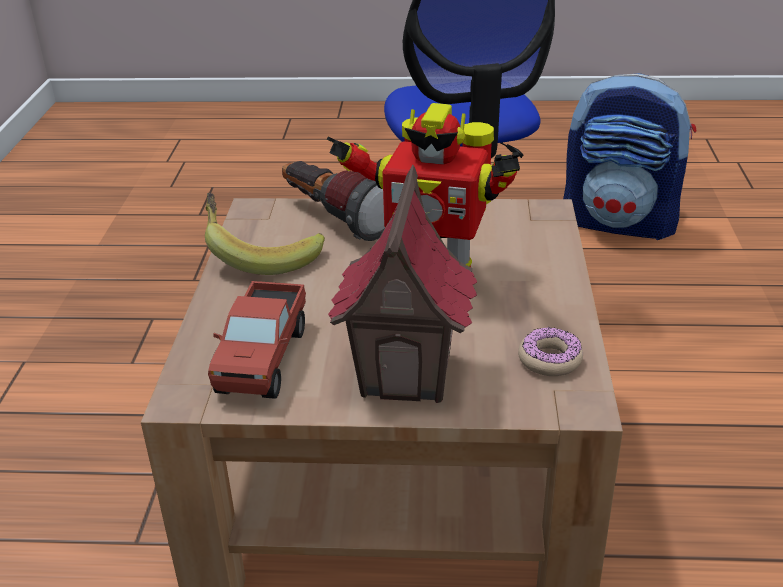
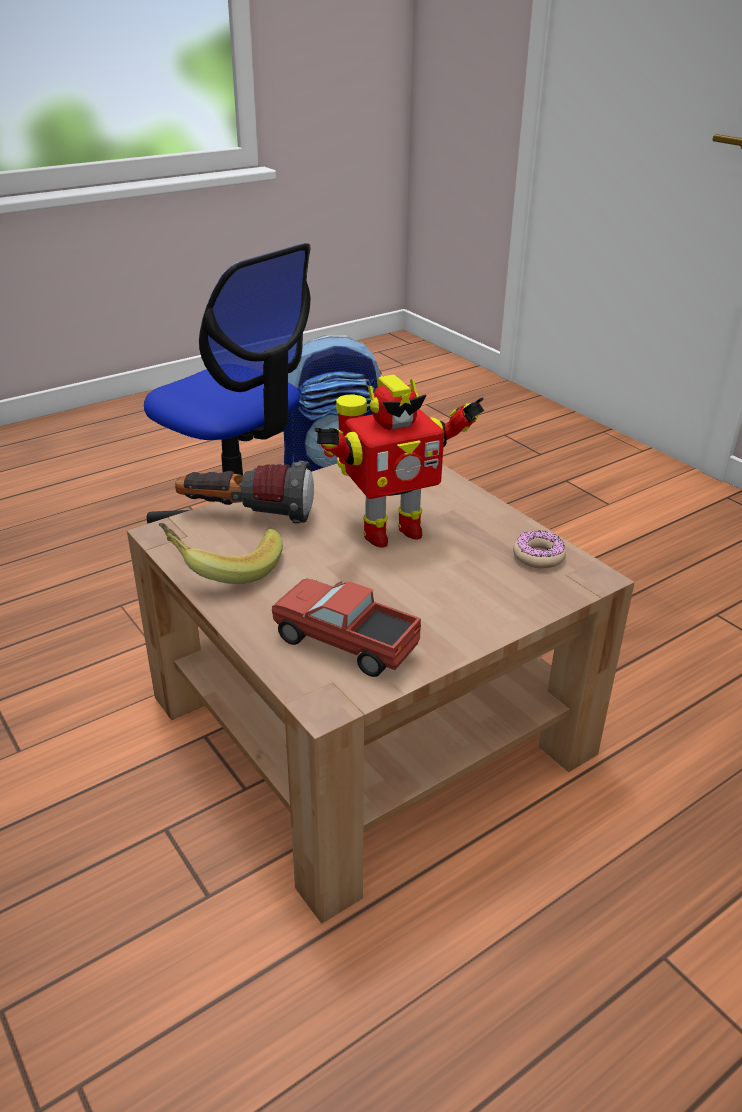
camera: 40 degrees left, 0 degrees up
toy truck [208,281,306,399] -> toy truck turned 150 degrees clockwise [272,578,421,677]
toy house [328,165,477,403] -> none

